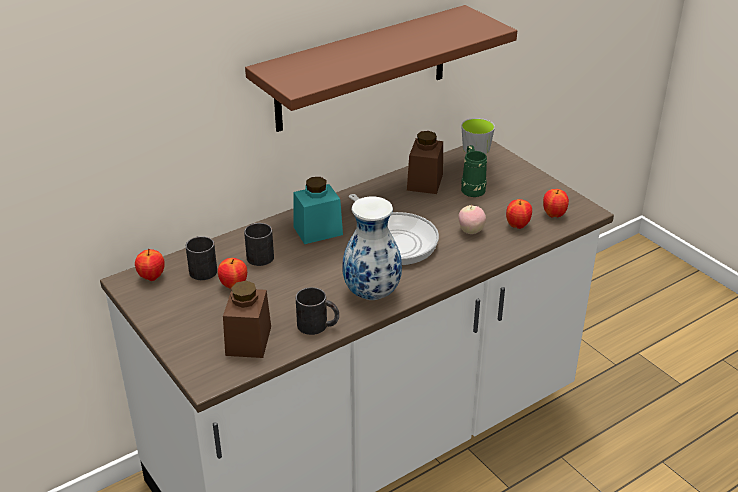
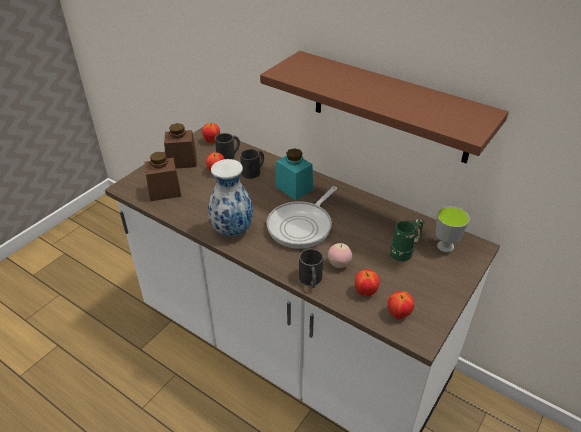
camera: 70 degrees right, 5 degrees up
black mug [296,287,339,335] -> black mug moved to [299,249,323,288]
brown jar [407,131,443,194] -> brown jar moved to [164,123,197,169]

